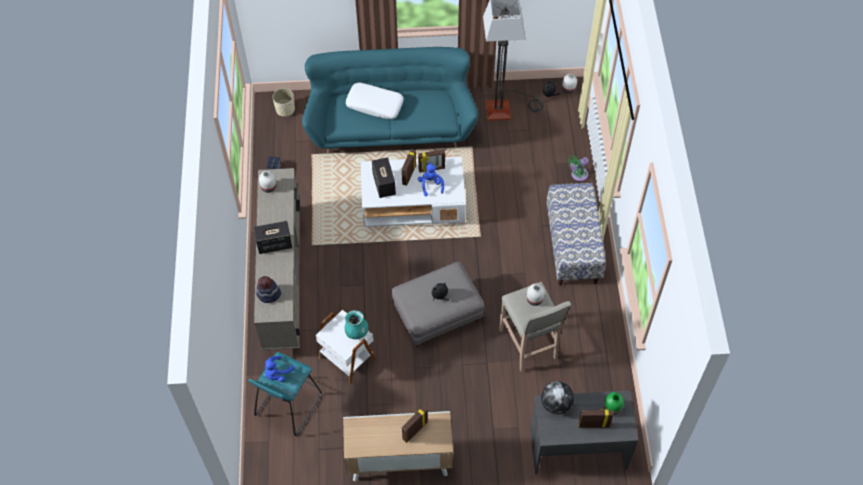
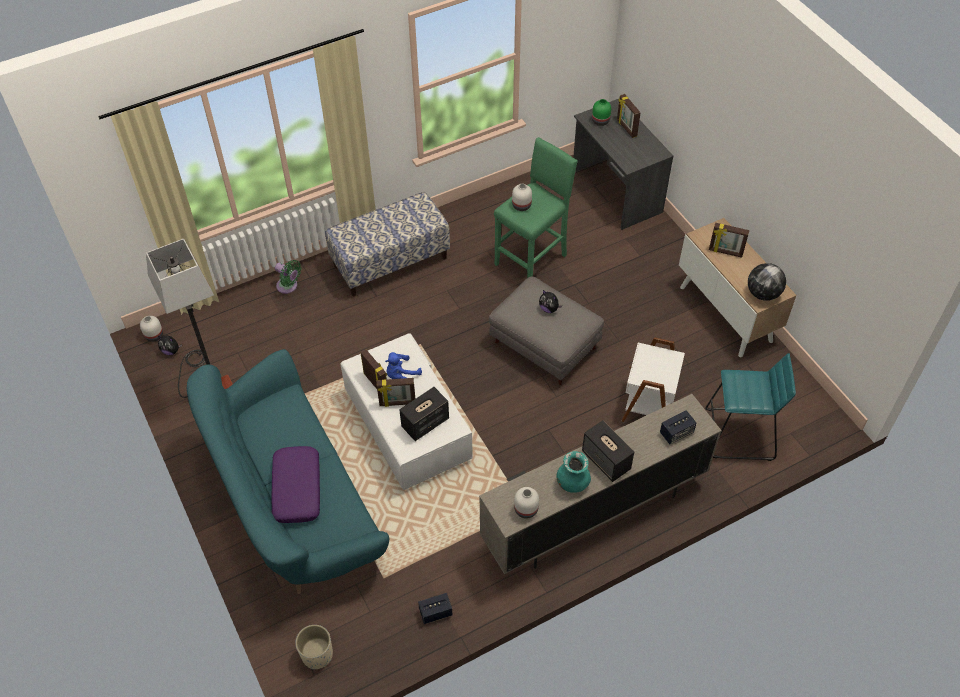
camera: 115 degrees left, 5 degrees down
hat [256,276,281,303] -> speaker [660,410,696,444]
blue plush toy [264,355,294,382] -> none
turquoise vase [344,310,368,339] -> turquoise vase moved to [557,451,591,493]
white pillow [346,83,403,119] -> purple pillow [272,446,320,523]
beige stool [499,282,571,372] -> green stool [494,137,578,278]
globe [541,381,574,414] -> globe moved to [748,263,786,301]

